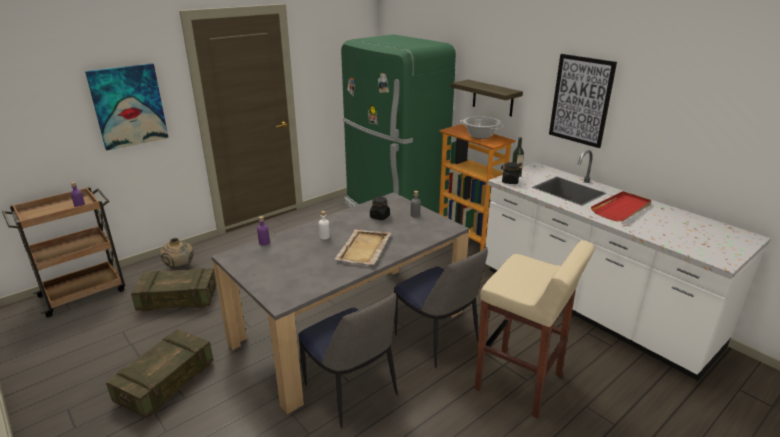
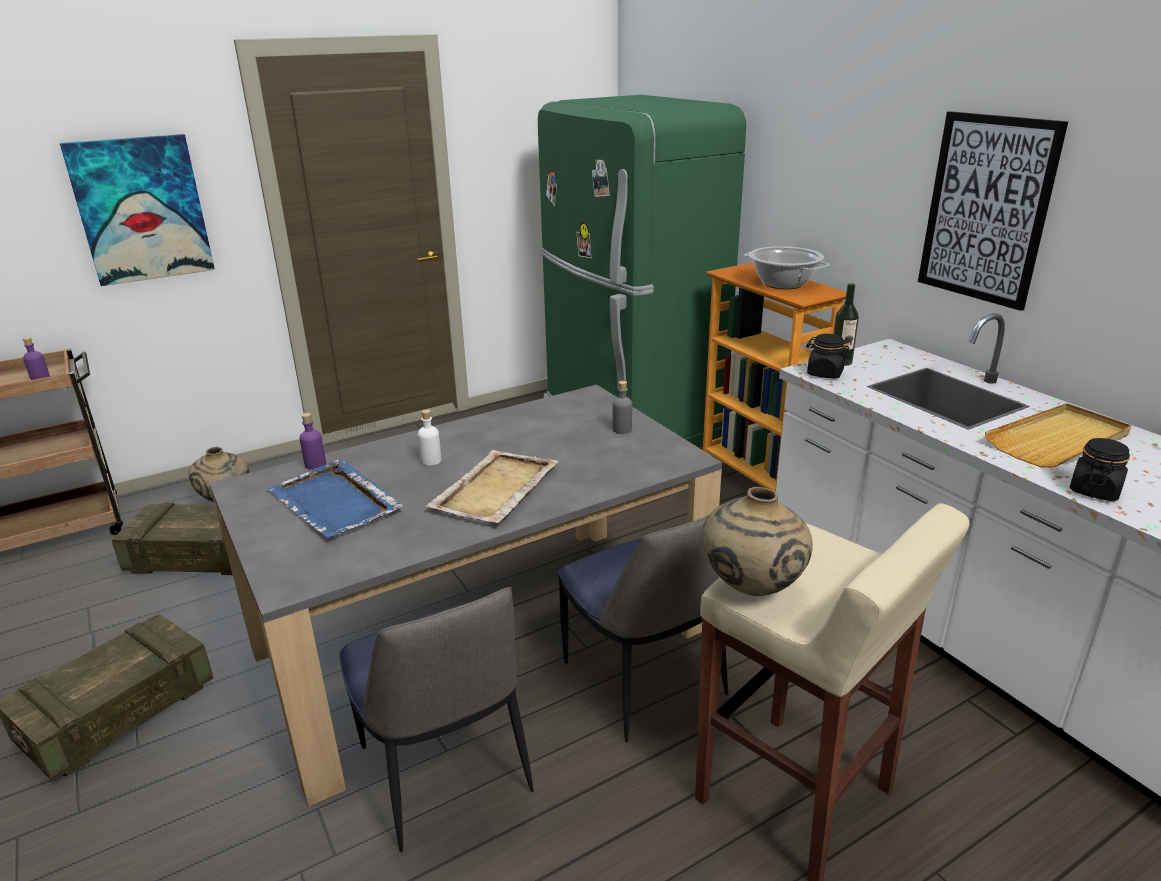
camera: 10 degrees right, 0 degrees up
black jar [370,197,390,220] -> black jar moved to [1070,438,1130,501]
shelf [451,80,523,117] -> none
red tray [591,191,652,221] -> beige tray [985,403,1131,467]
none -> blue tray [267,459,405,538]
none -> beige vase [703,487,813,596]

